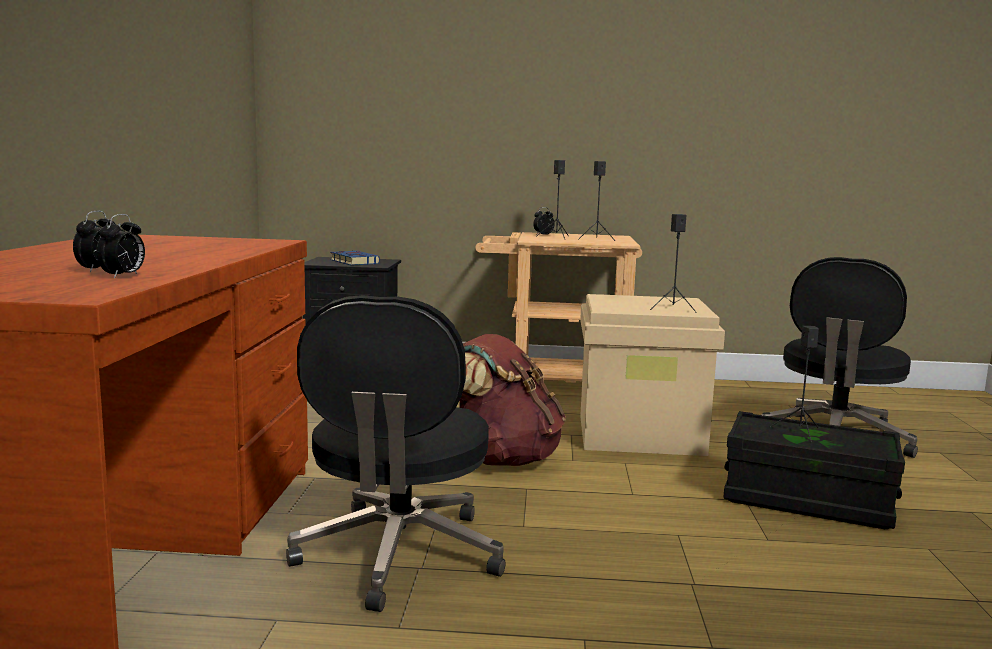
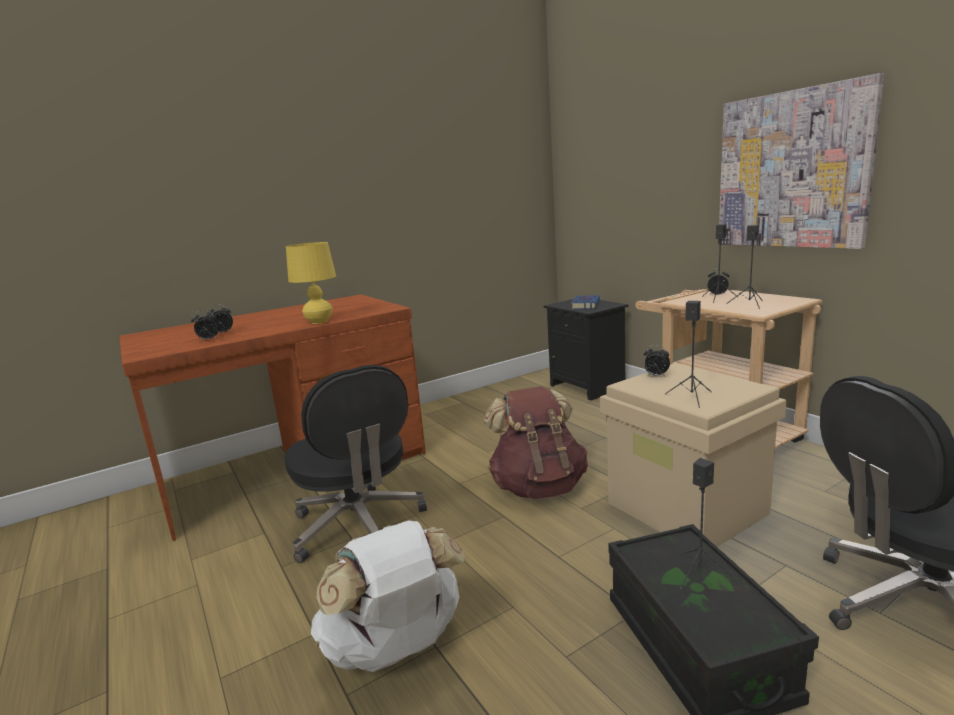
camera: 55 degrees right, 5 degrees up
black office chair [286,295,505,612] -> black office chair turned 90 degrees counterclockwise [284,365,427,563]
none -> yellow table lamp [286,242,336,324]
none -> white backpack [311,520,466,672]
none -> alarm clock [644,345,670,377]
none -> picture [718,73,884,249]

